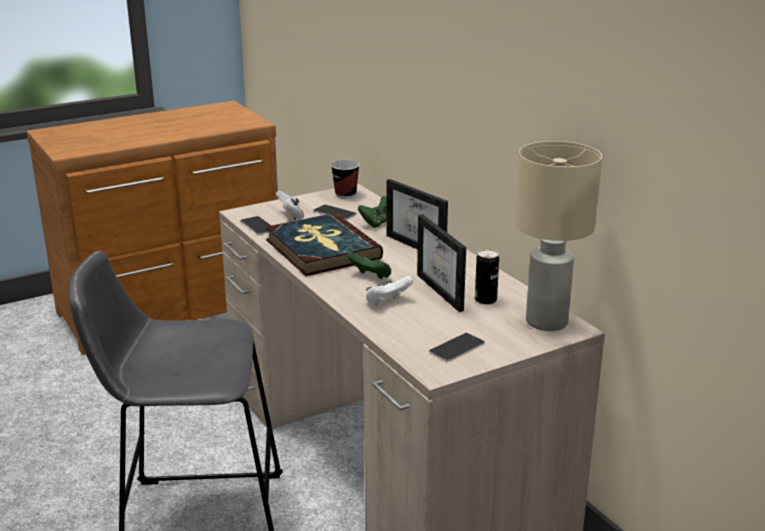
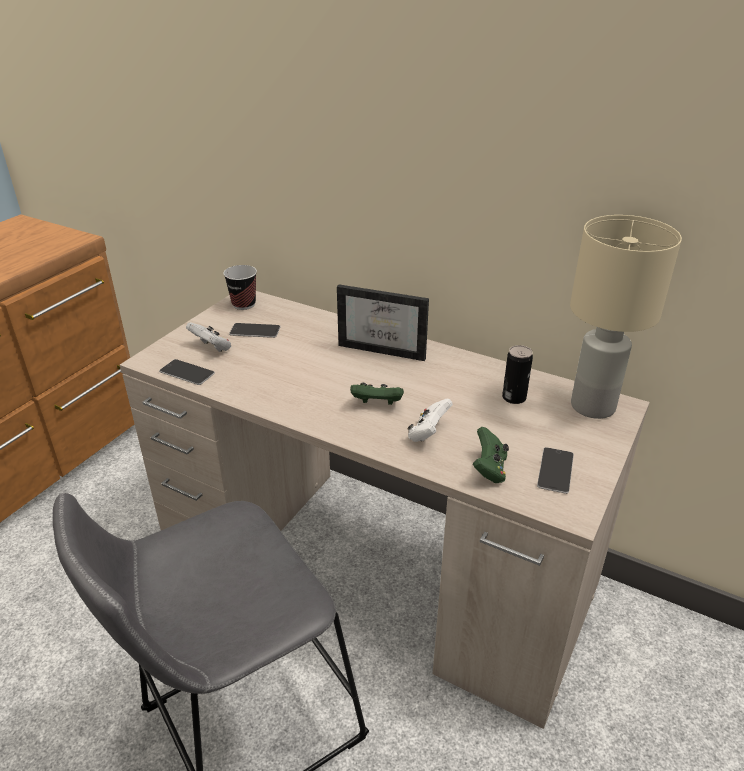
camera: 30 degrees left, 10 degrees up
book [265,213,383,276] -> none
green game controller [358,196,387,228] -> green game controller moved to [473,427,509,483]
picture frame [417,214,466,312] -> none

